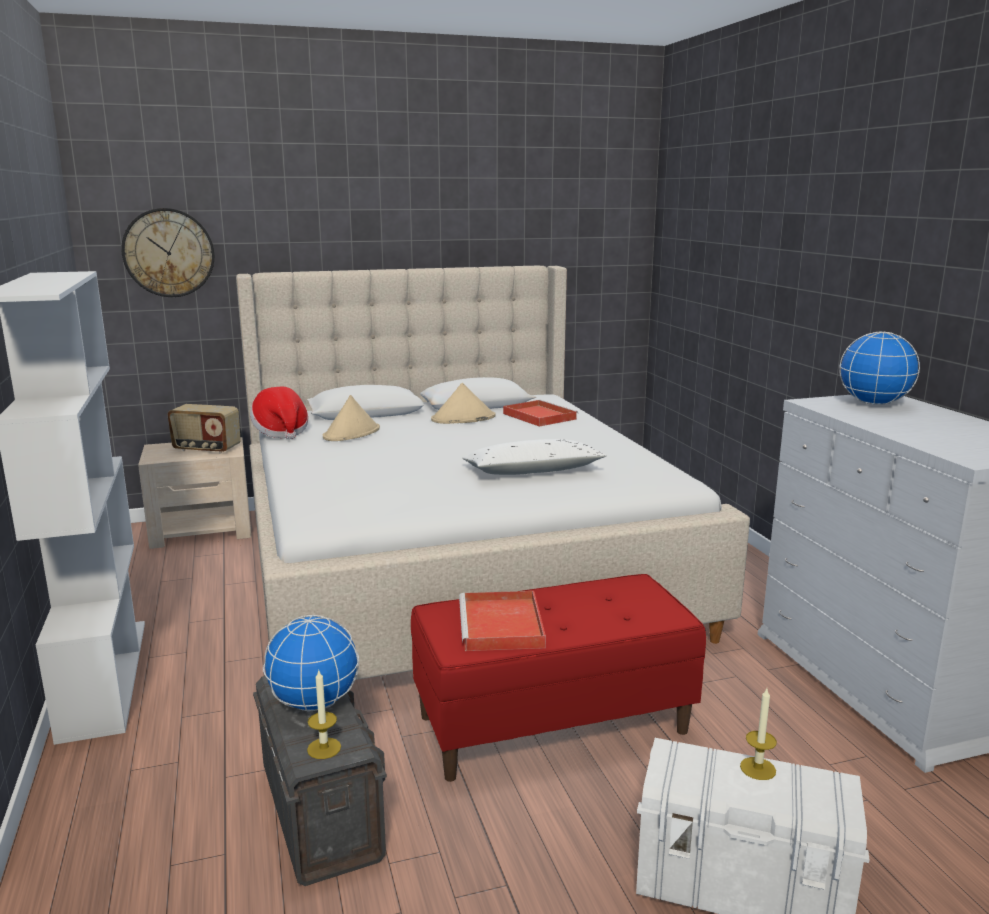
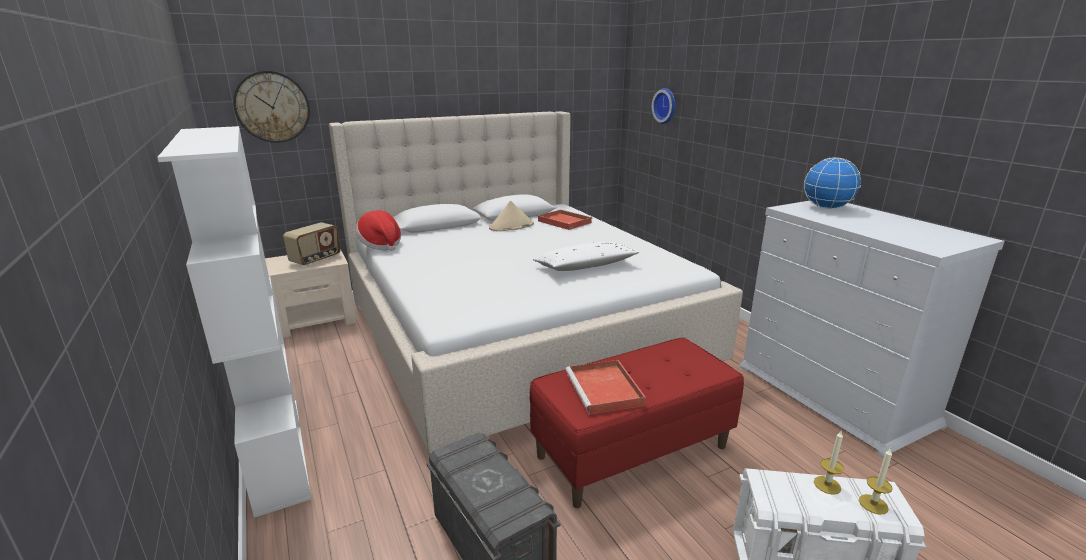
camera: 10 degrees left, 5 degrees up
radio [167,404,241,454] -> radio turned 60 degrees counterclockwise [283,222,340,266]
globe [263,615,359,712] -> none
candle [307,671,341,759] -> candle moved to [859,449,893,515]
beige hat [323,395,380,441] -> none
none -> wall clock [652,88,676,124]

